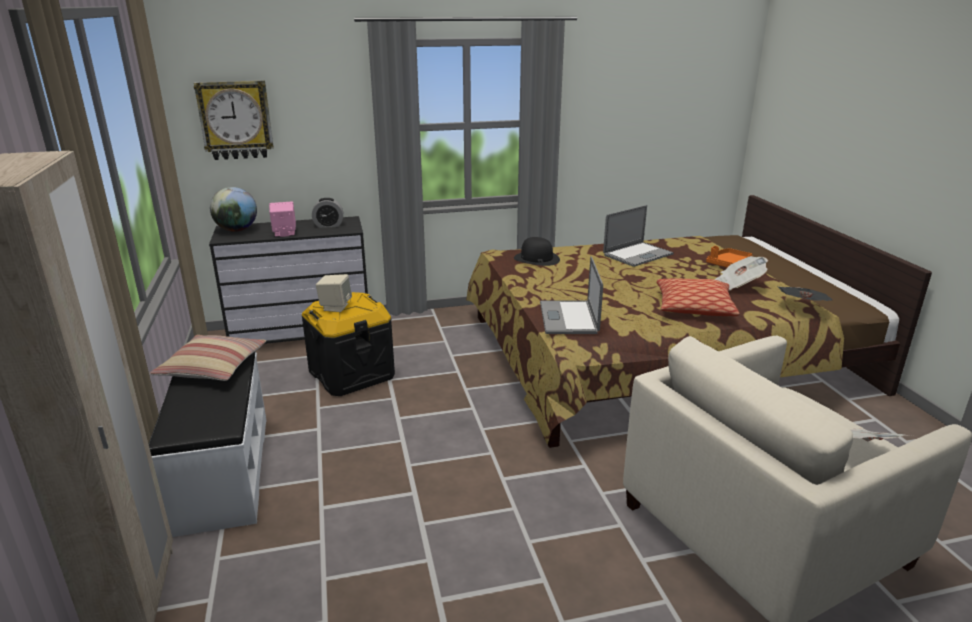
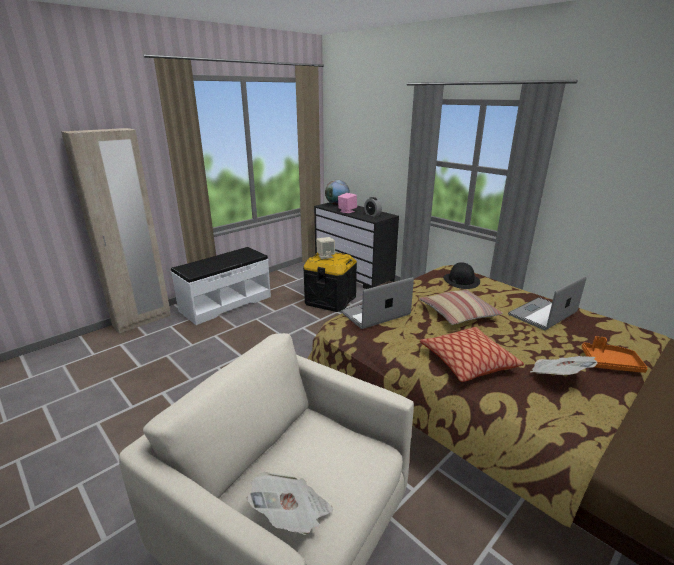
camera: 60 degrees right, 0 degrees up
pillow [150,335,266,381] -> pillow moved to [420,289,503,325]
wall clock [194,81,274,160] -> none
laptop [603,205,674,267] -> laptop turned 120 degrees clockwise [508,276,587,330]
newspaper [778,287,833,301] -> none

